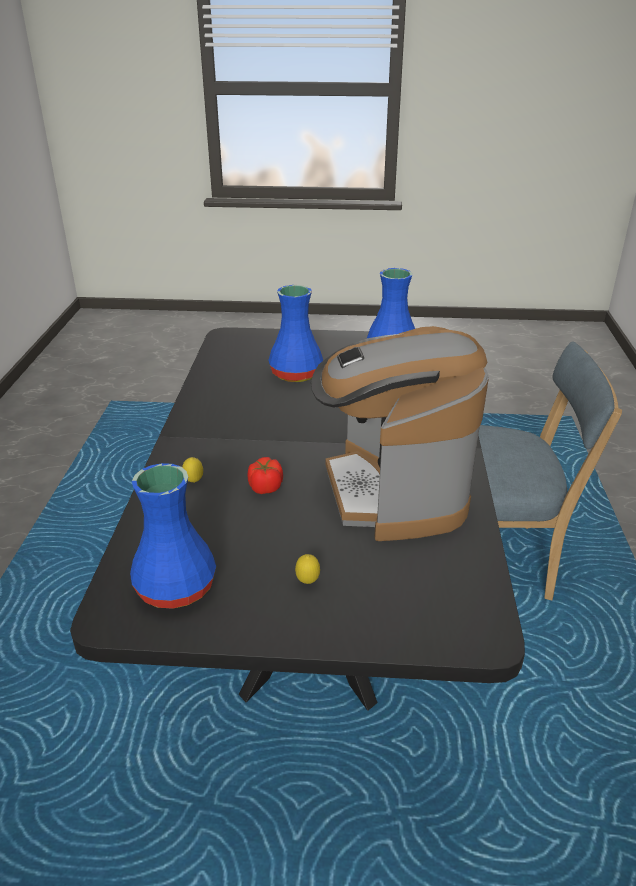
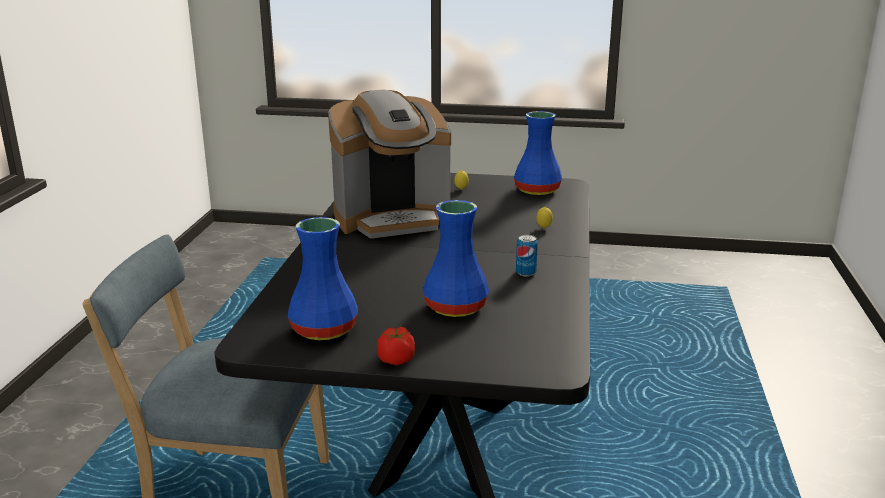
camera: 175 degrees left, 10 degrees down
tomato [248,457,283,494] -> tomato moved to [377,327,415,365]
coffee machine [311,326,489,541] -> coffee machine turned 75 degrees clockwise [328,90,452,239]
none -> can [516,235,538,277]

